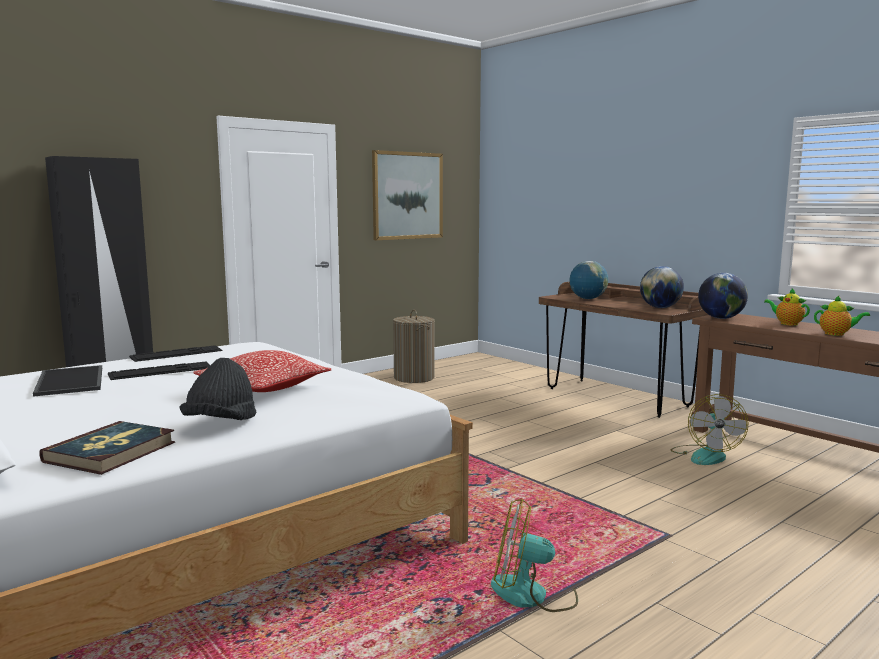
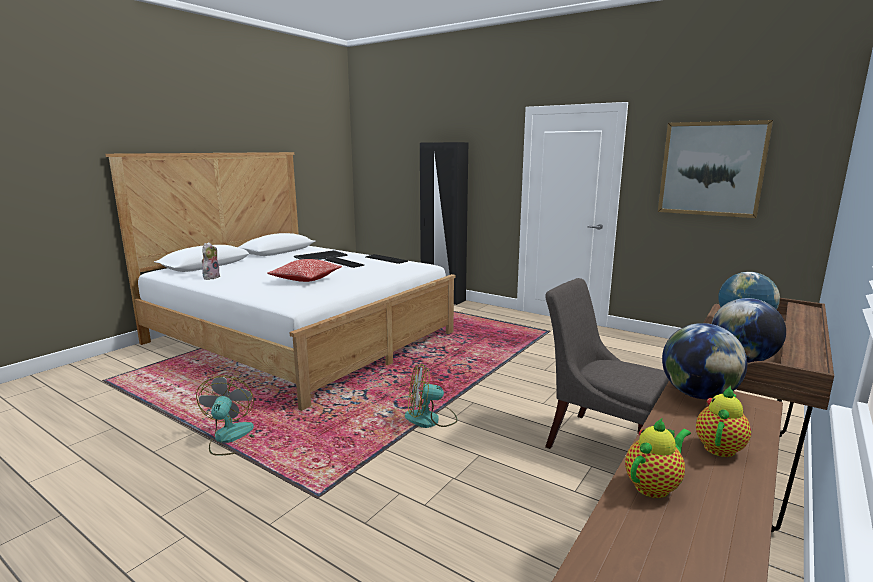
camera: 75 degrees right, 5 degrees up
book [39,421,175,475] -> plush toy [202,242,220,280]
black hat [180,358,256,420] -> none
laundry basket [393,310,435,383] -> none
fan [671,394,748,465] -> fan moved to [405,364,457,428]
teapot [814,295,870,336] -> teapot turned 135 degrees counterclockwise [625,417,691,498]
none -> grey chair [545,278,669,449]

